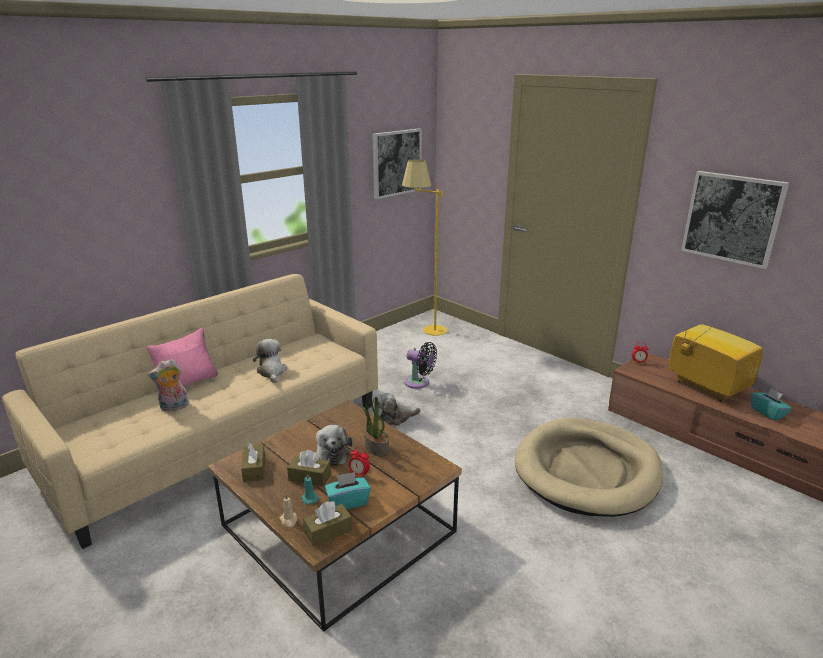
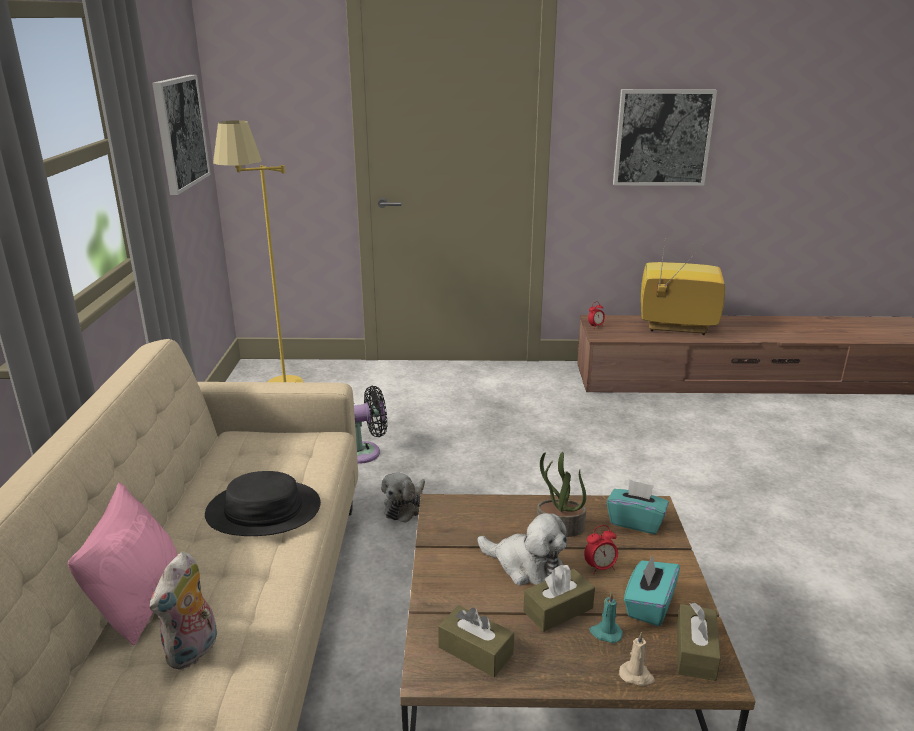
camera: 45 degrees left, 0 degrees up
plush toy [253,339,287,383] -> black hat [205,471,321,536]
beige dog bed [515,418,663,517] -> none
turquoise tissue box [751,388,792,421] -> turquoise tissue box moved to [607,479,669,534]

